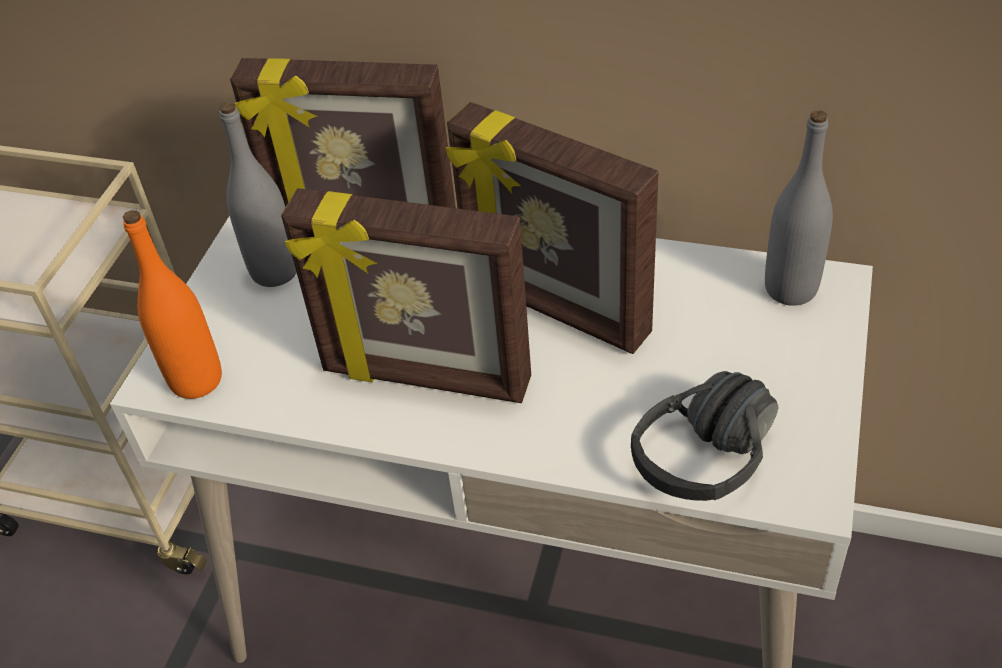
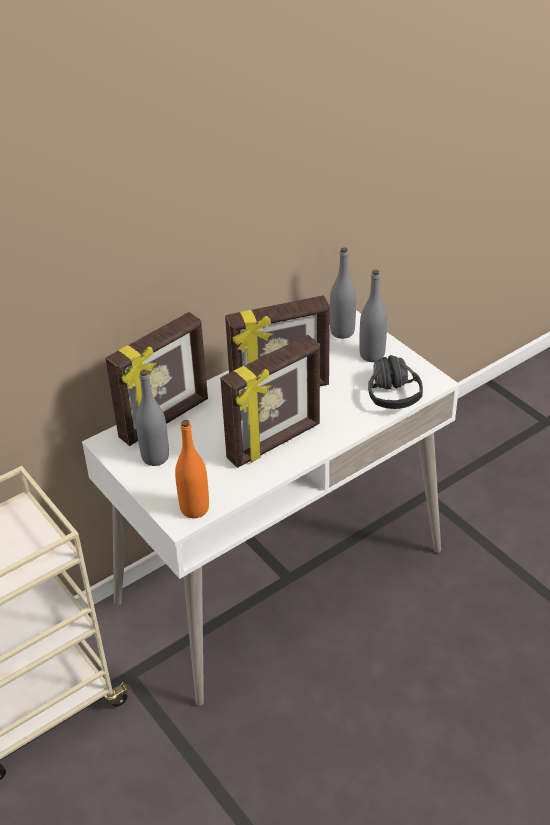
camera: 55 degrees left, 5 degrees down
none -> grey bottle [359,270,387,362]

